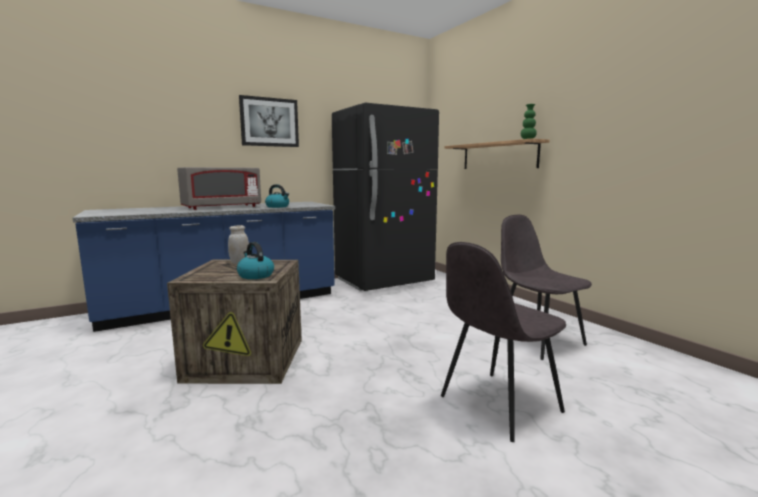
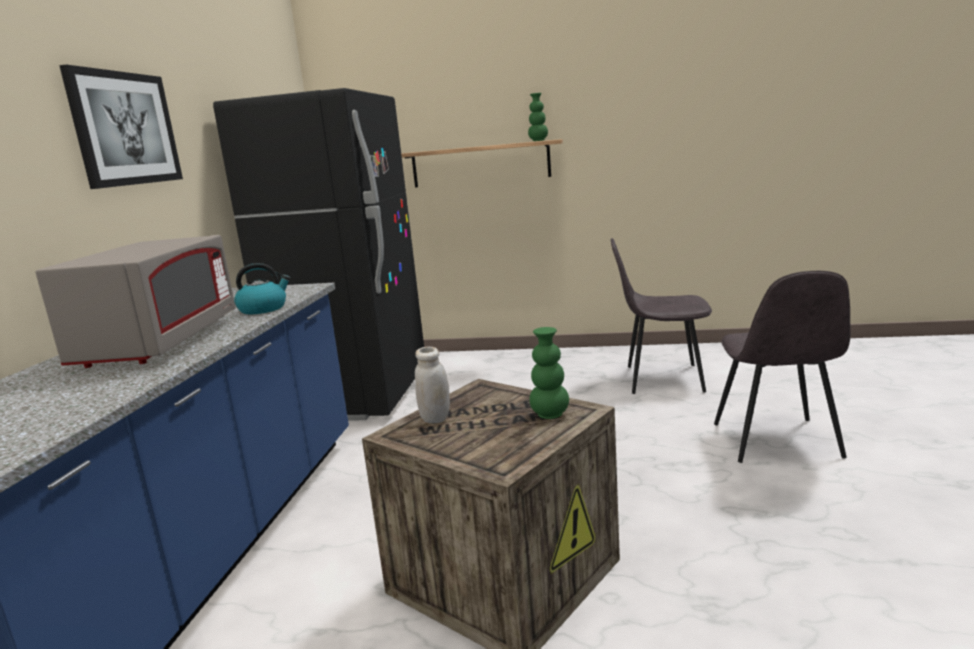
camera: 50 degrees left, 5 degrees up
kettle [237,242,274,279] -> green vase [529,327,569,419]

